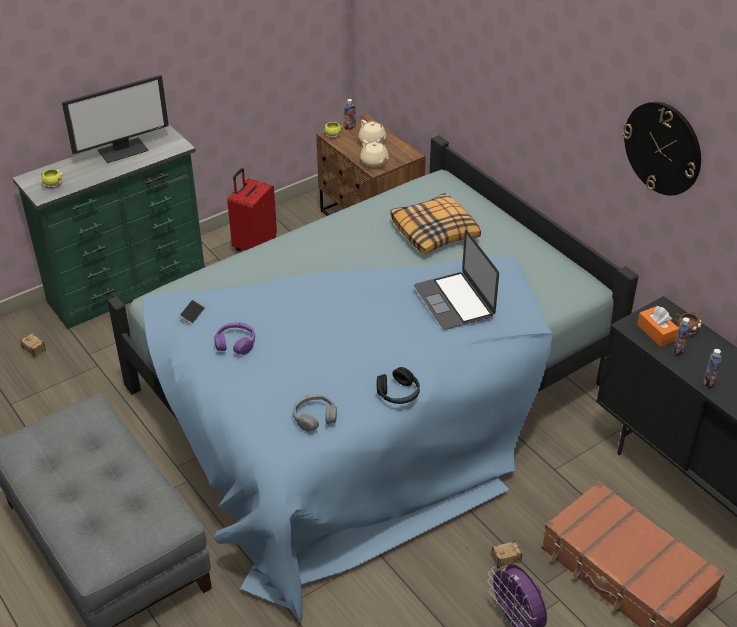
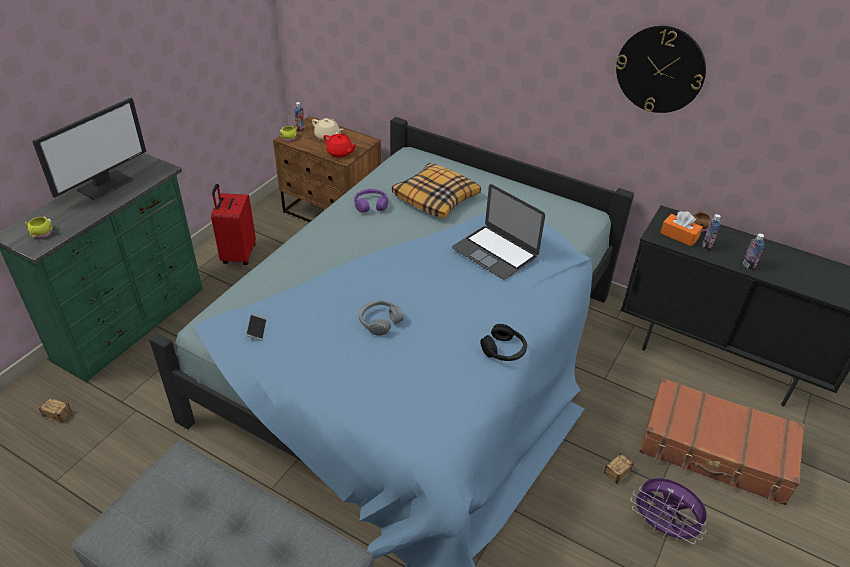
camera: 25 degrees left, 0 degrees up
purple headphones [214,322,255,355] -> purple headphones moved to [354,189,388,213]
grey headphones [293,394,337,432] -> grey headphones moved to [359,300,403,336]
beige teapot [360,140,389,167] -> red teapot [323,134,357,158]

